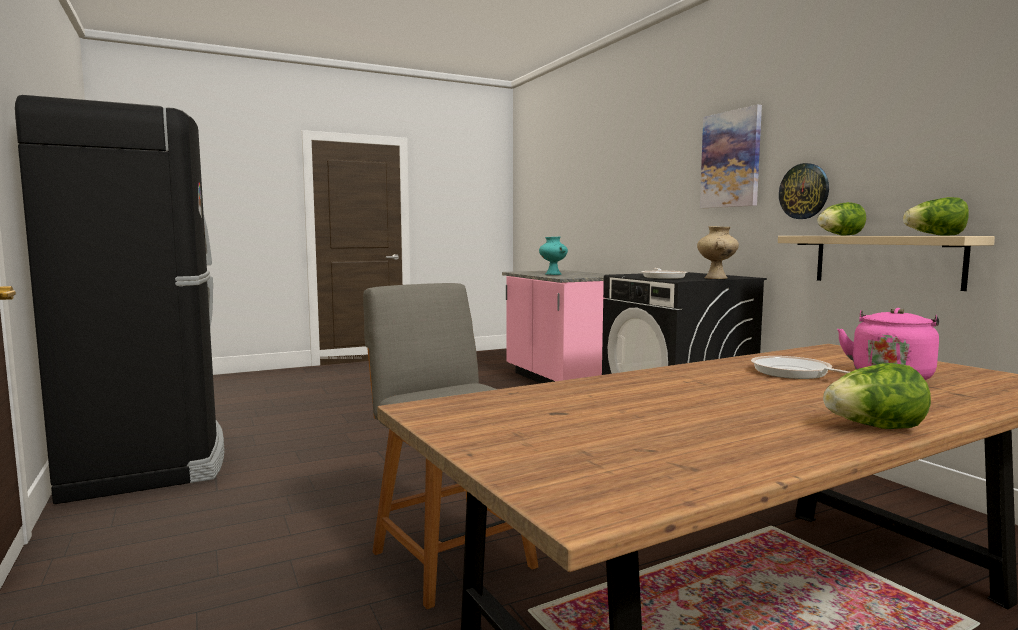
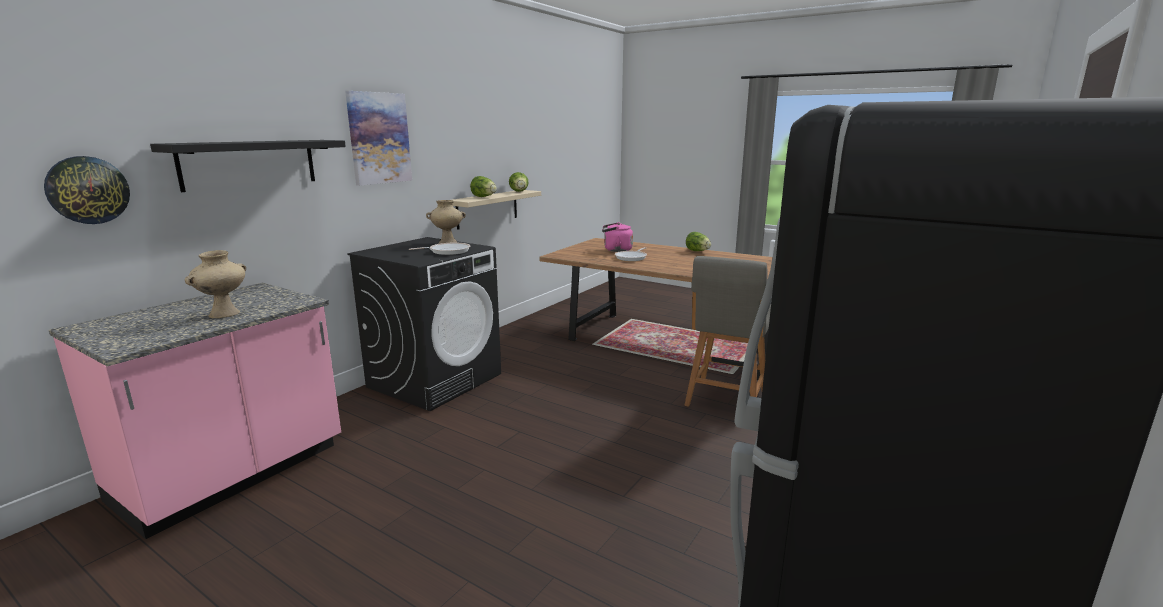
camera: 120 degrees left, 10 degrees up
turquoise vase [539,237,568,275] -> beige vase [185,250,246,318]
wall clock [779,163,829,219] -> wall clock moved to [44,156,130,224]
none -> black shelf [150,140,346,192]

